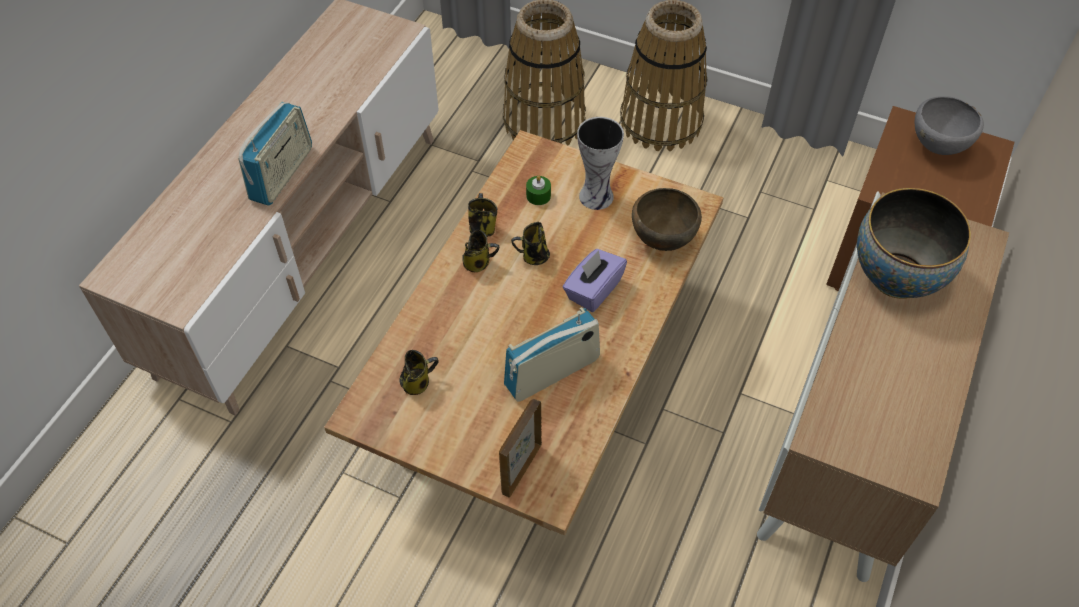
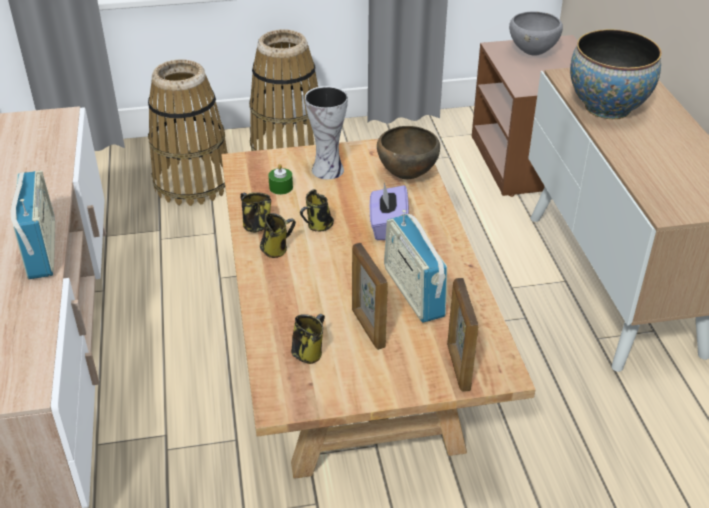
camera: 35 degrees left, 15 degrees down
radio [504,307,600,402] -> radio turned 45 degrees counterclockwise [384,210,447,323]
none -> picture frame [352,243,388,350]

